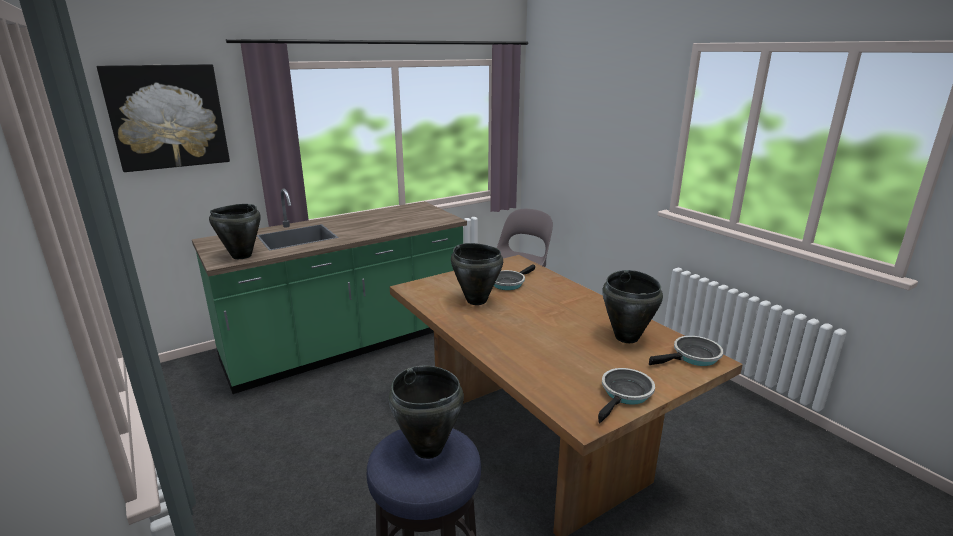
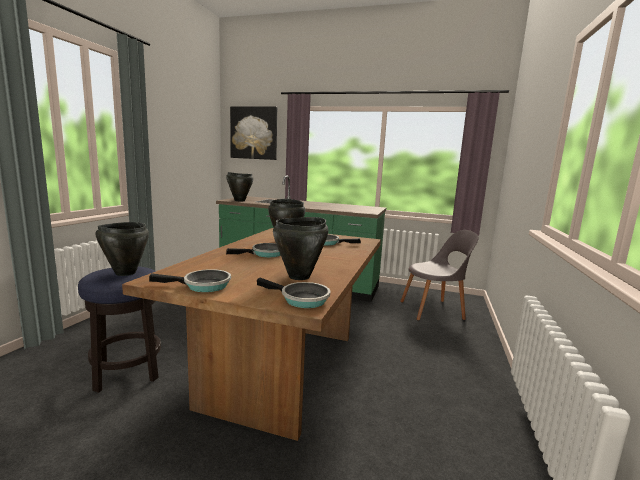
camera: 50 degrees right, 10 degrees down
none -> frying pan [226,243,281,257]

